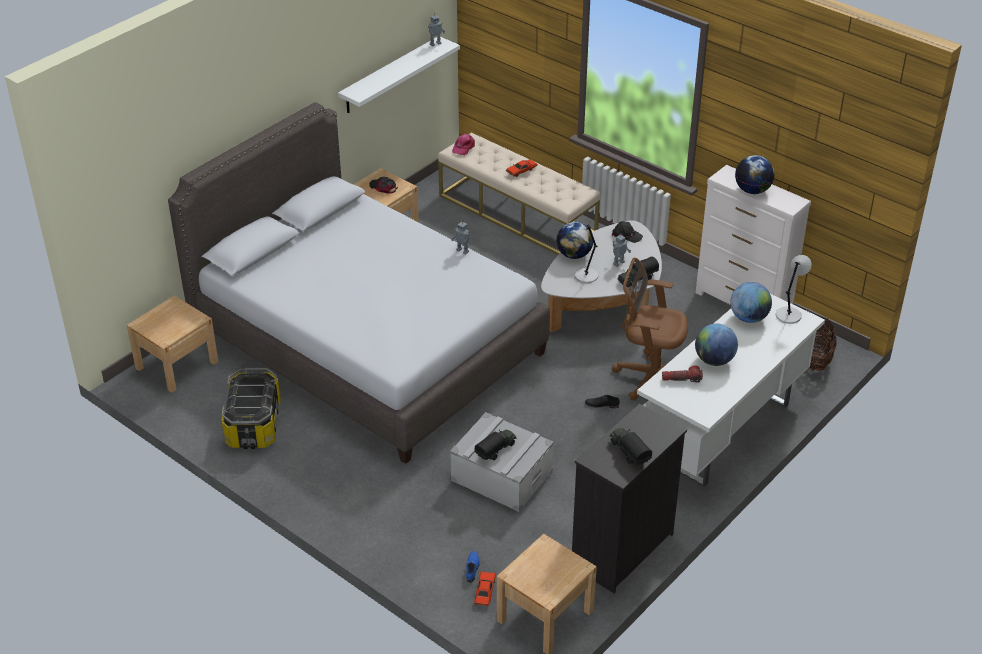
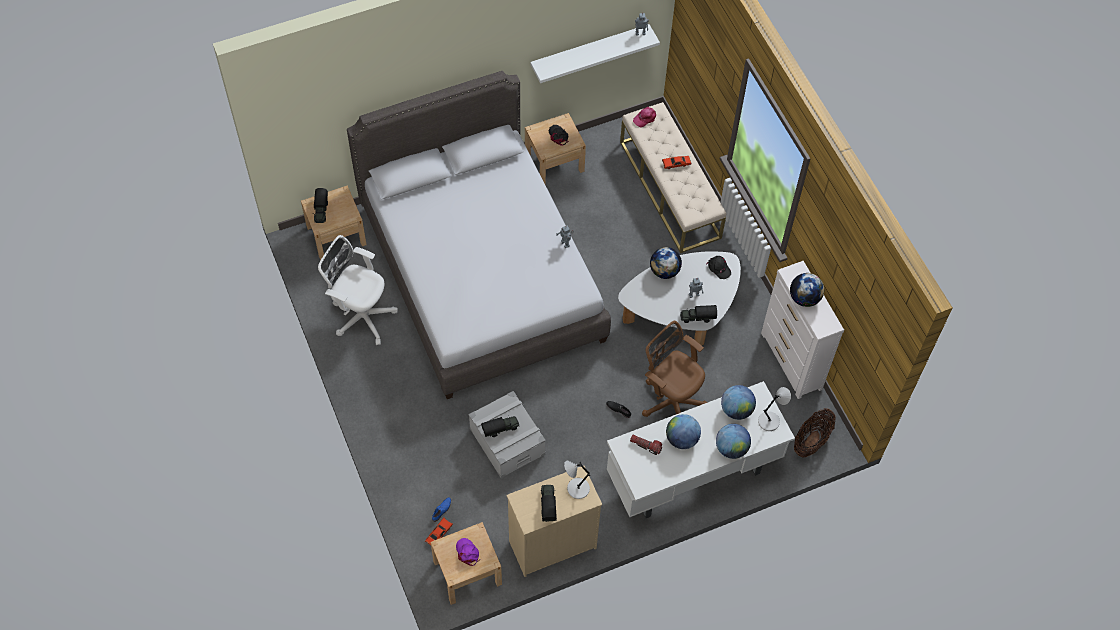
camera: 25 degrees right, 20 degrees up
storage box [221,368,281,449] -> white office chair [318,235,398,345]
black dresser [572,404,687,593] -> beige dresser [507,466,602,577]
grey table lamp [573,225,598,283] -> grey table lamp moved to [564,461,590,499]
none -> toy truck [313,188,328,223]
none -> purple cap [456,538,480,566]
none -> globe [716,424,751,459]

